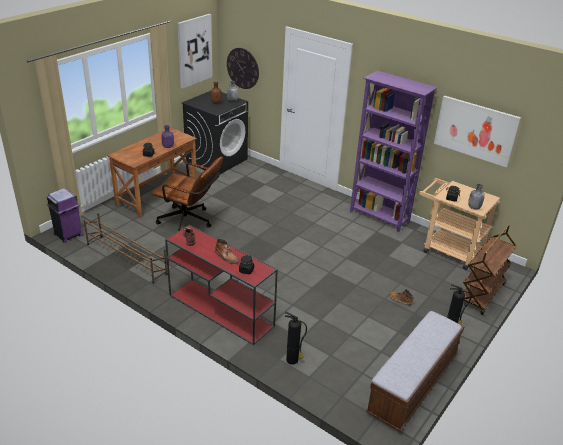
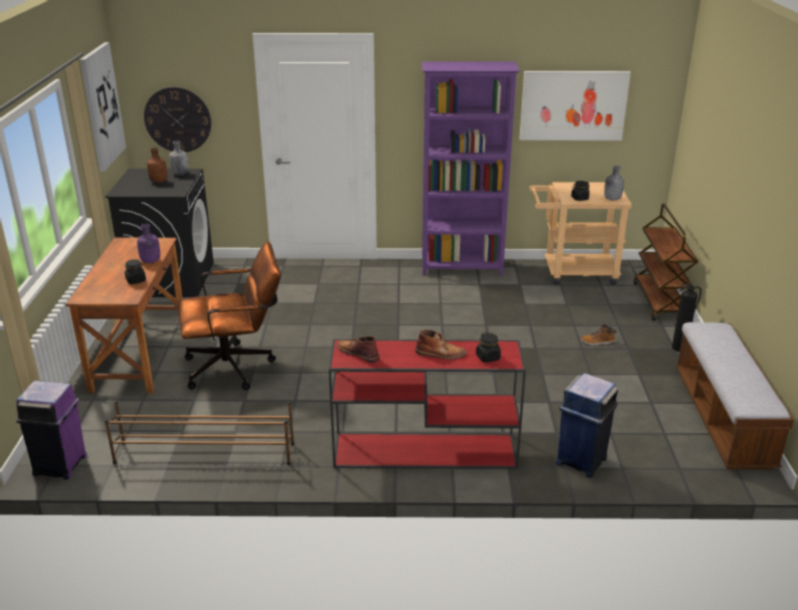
camera: 35 degrees left, 5 degrees down
fire extinguisher [285,312,307,365] -> blue trash can [556,373,618,478]

